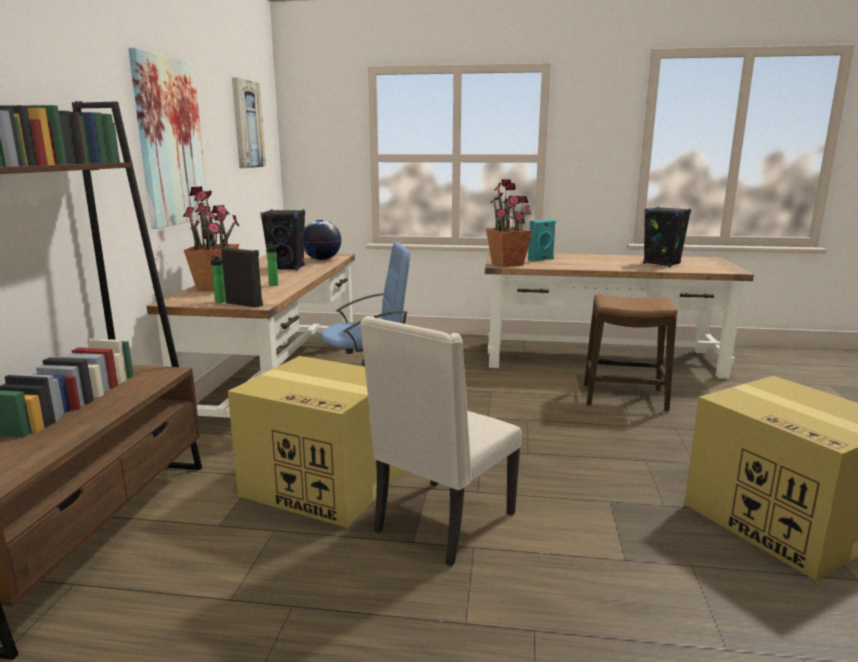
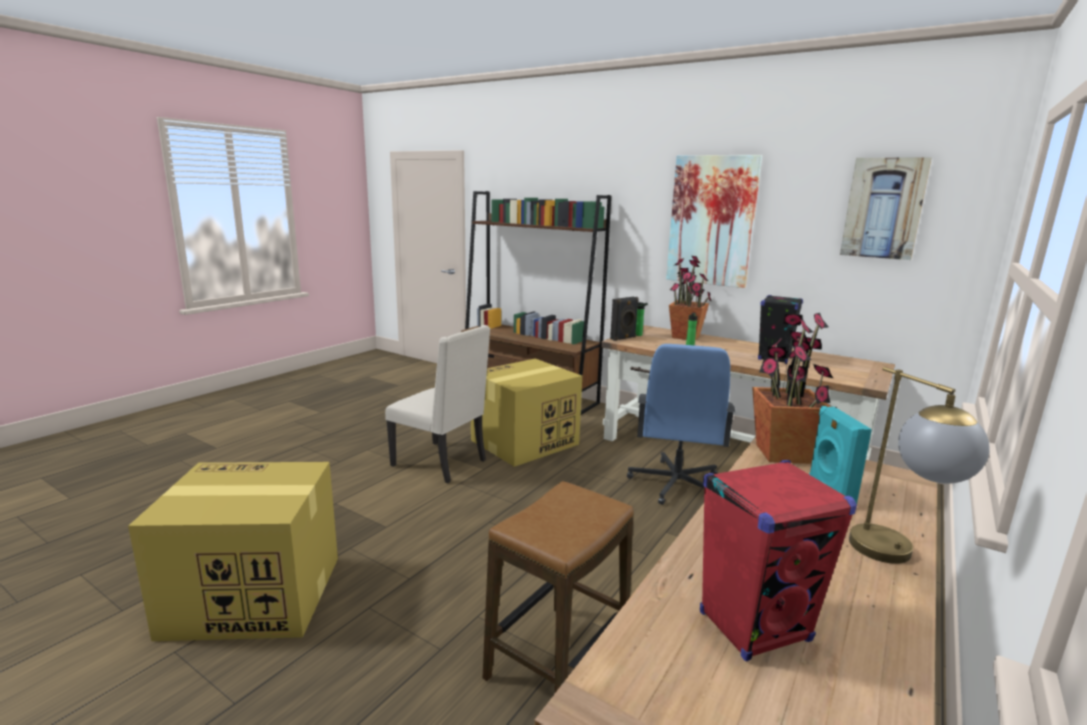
camera: 115 degrees right, 0 degrees up
globe [304,220,342,260] -> none
beige chair [360,316,522,567] -> beige chair turned 150 degrees clockwise [385,325,490,483]
black speaker [643,207,691,267] -> red speaker [700,460,857,661]
none -> table lamp [849,367,990,564]

